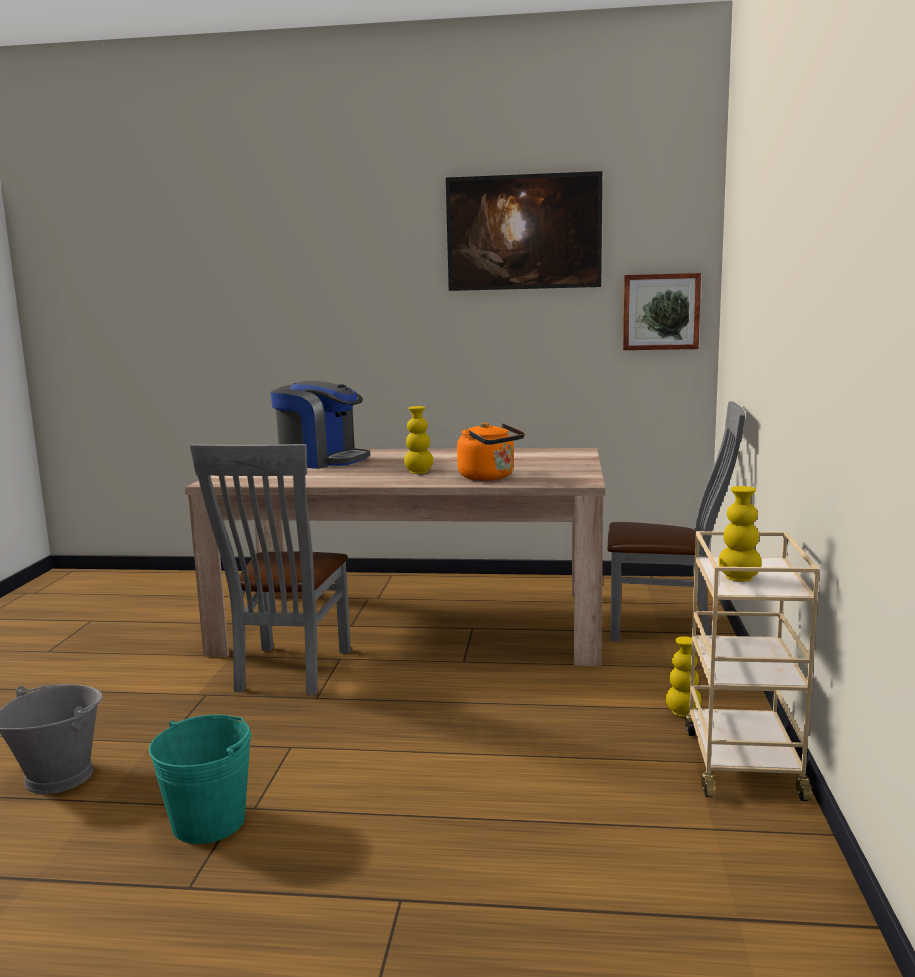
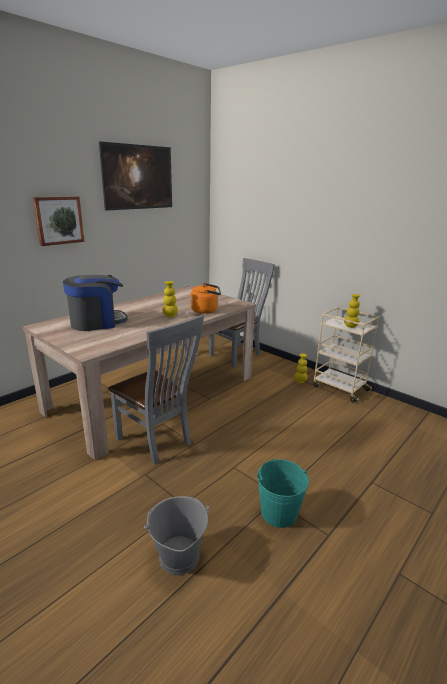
camera: 55 degrees left, 10 degrees up
picture [623,273,701,350] -> picture moved to [33,196,84,246]

